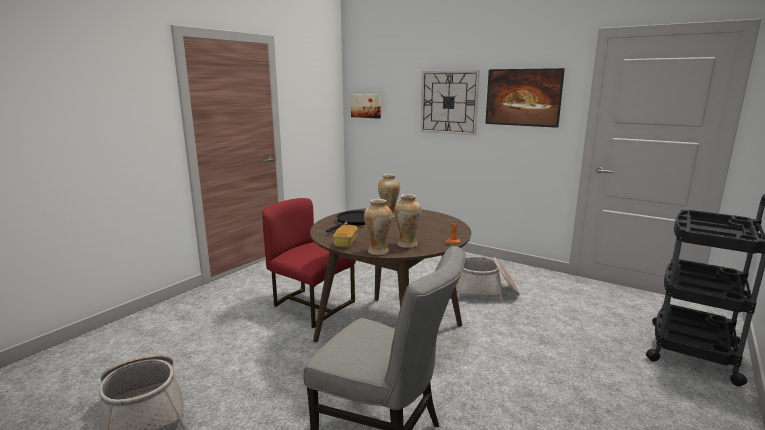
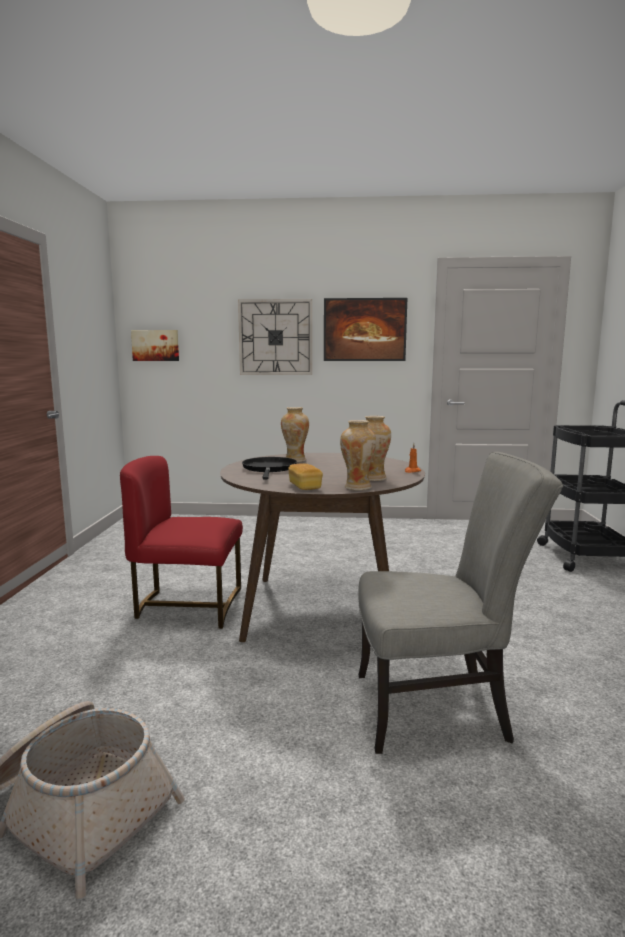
camera: 30 degrees left, 5 degrees down
basket [456,257,520,302] -> none

